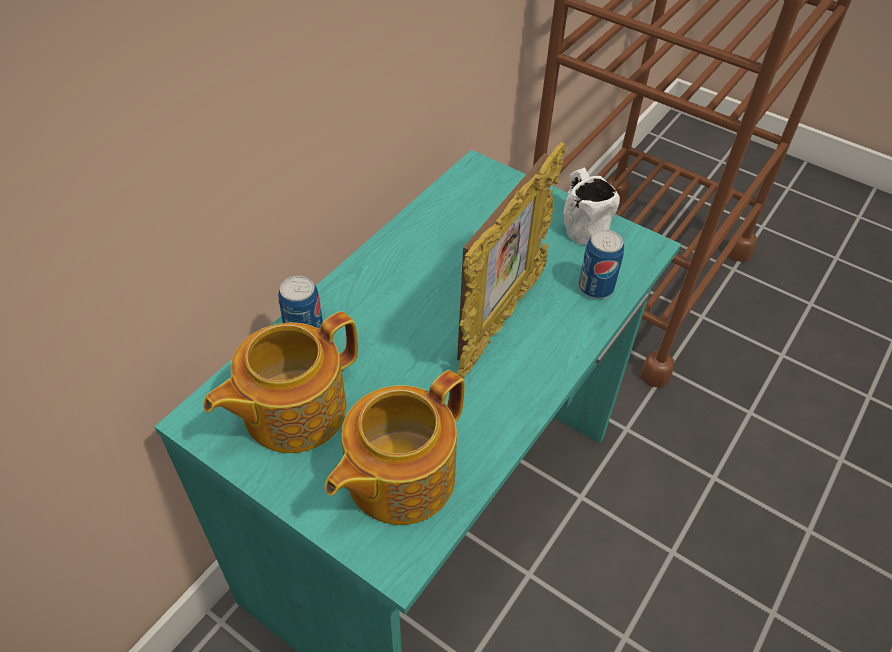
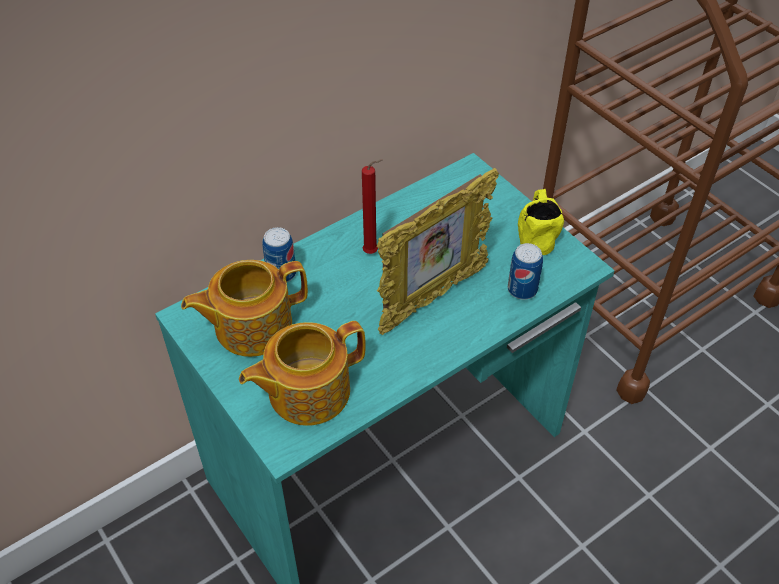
camera: 20 degrees right, 0 degrees up
white mug [564,167,620,245] -> yellow mug [518,189,564,255]
none -> red candle [362,159,382,254]

